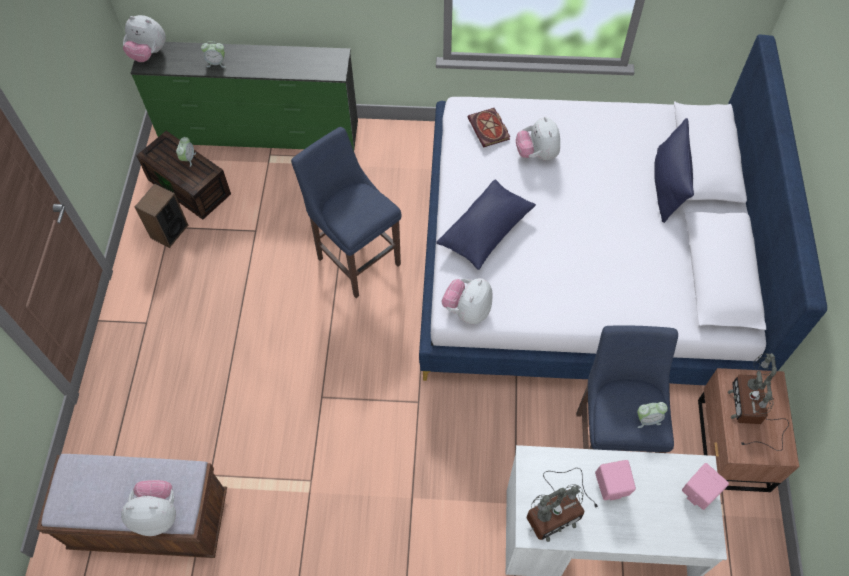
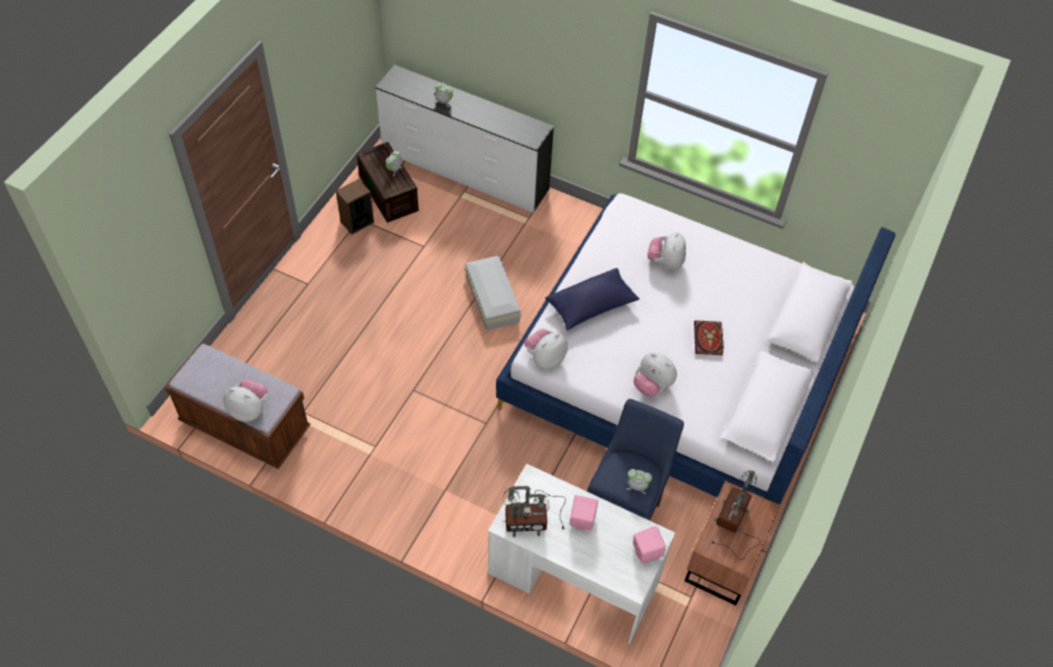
camera: 20 degrees right, 5 degrees down
plush toy [123,15,166,62] -> plush toy moved to [634,352,677,396]
green dresser [131,42,358,150] -> white dresser [376,65,554,213]
blue stool [291,127,402,298] -> white storage box [465,255,521,331]
book [467,108,510,147] -> book moved to [694,320,724,355]
blue pillow [654,118,694,223] -> none

